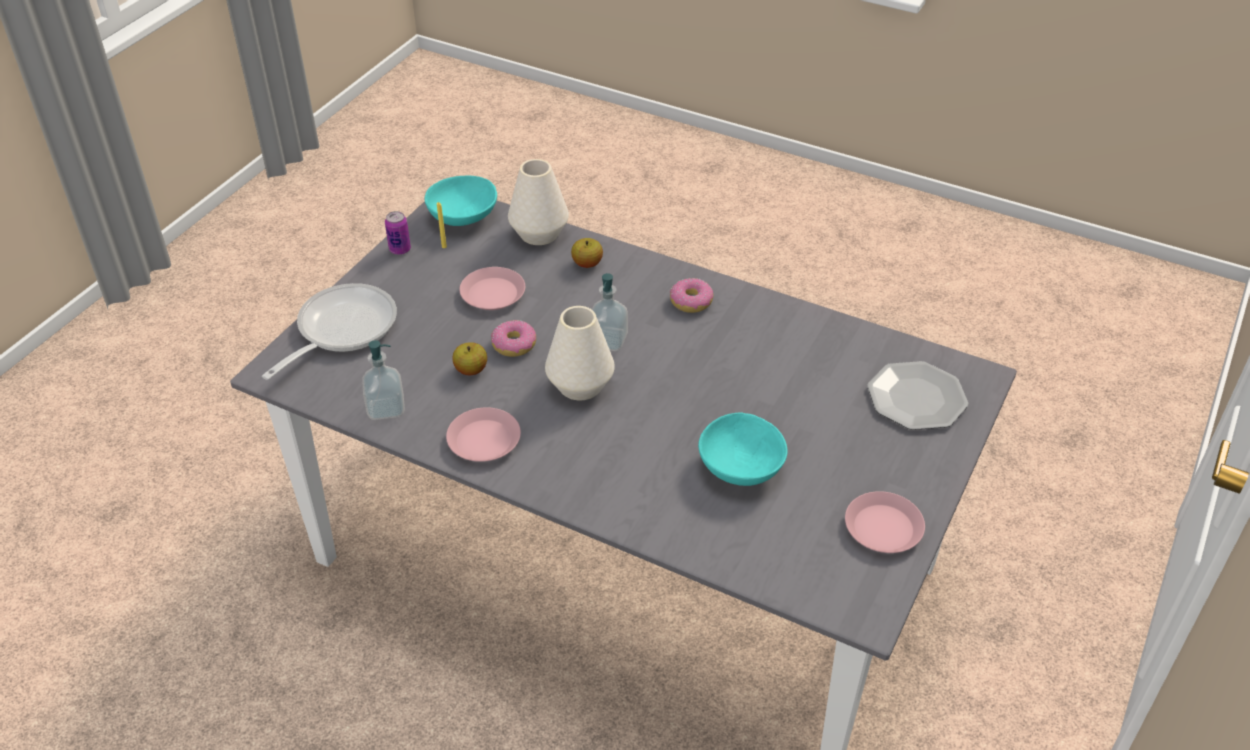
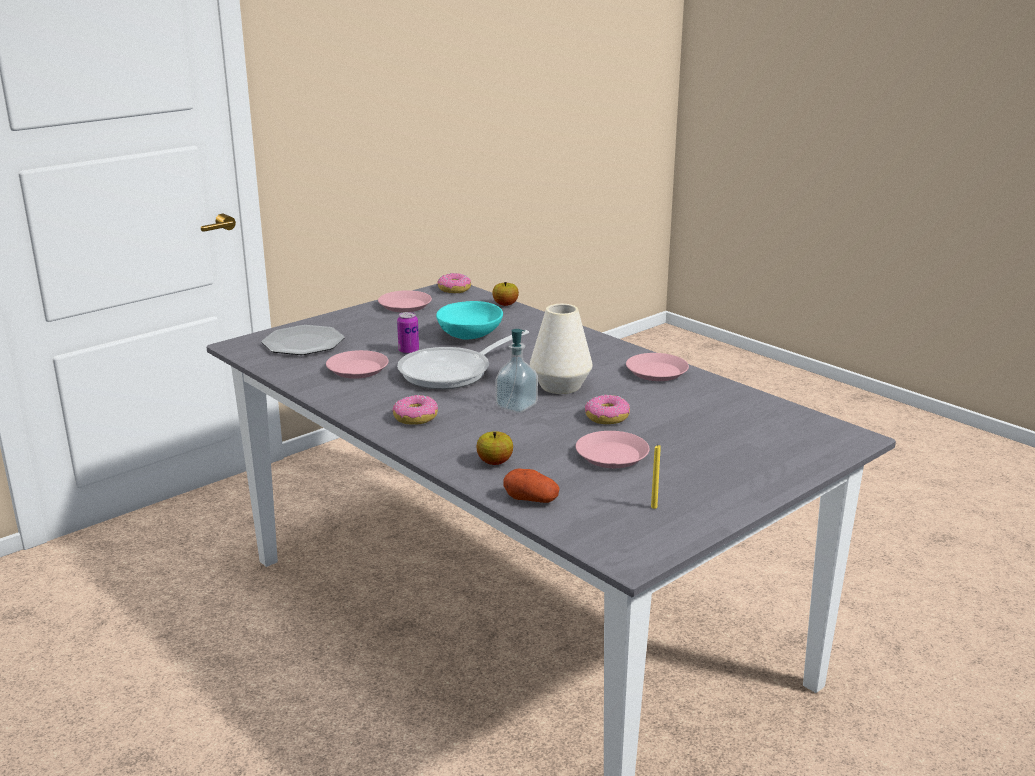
camera: 160 degrees left, 20 degrees down
frying pan [262,283,397,380] -> frying pan moved to [397,330,529,389]
soap dispenser [362,340,405,420] -> none
can [385,211,411,255] -> can moved to [397,312,419,354]
turquoise bowl [425,176,497,226] -> none
apple [452,342,487,375] -> apple moved to [492,282,519,306]
white vase [508,159,569,245] -> potato [503,469,560,503]
none -> pink plate [326,350,389,379]
none -> donut [438,273,471,293]

